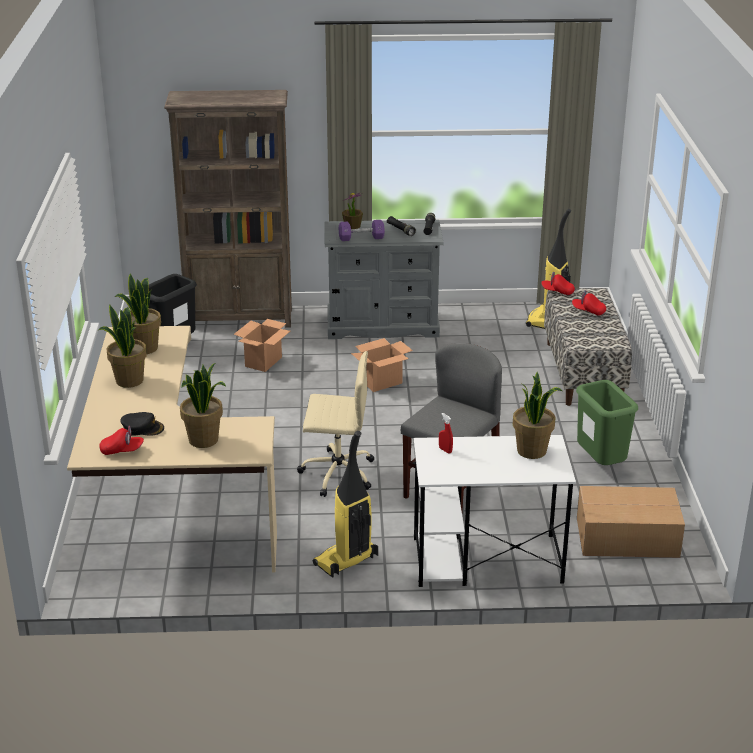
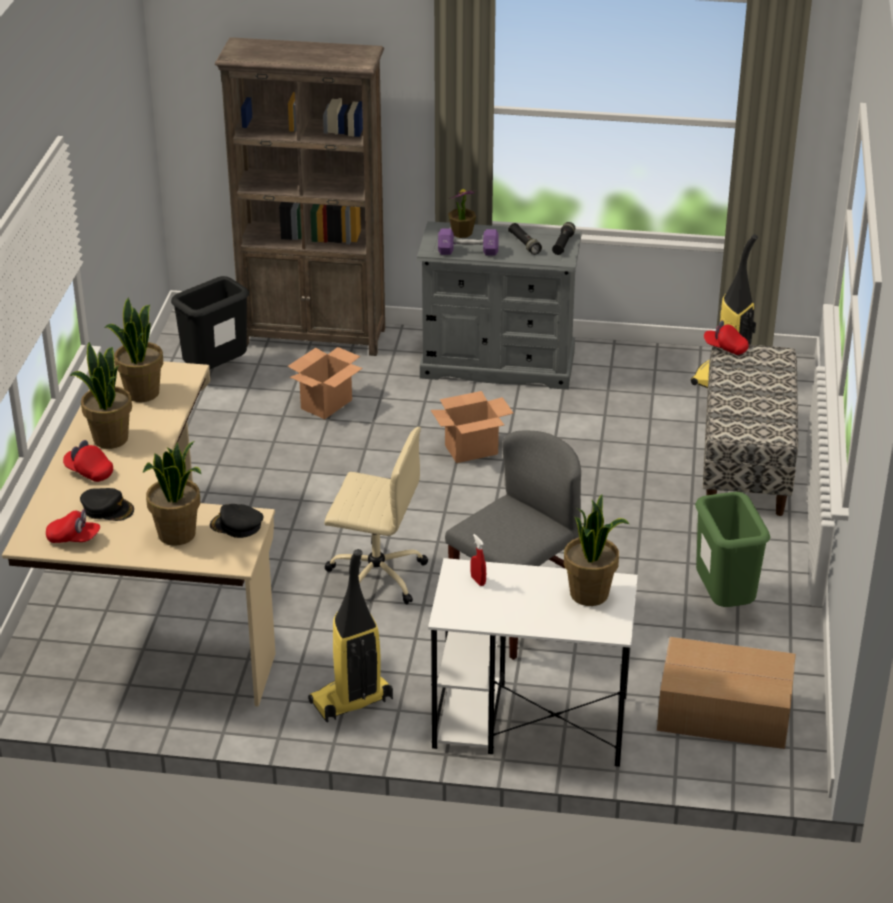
camera: 10 degrees right, 5 degrees up
red cap [572,290,606,315] -> red cap moved to [63,440,113,482]
none -> black cap [210,504,263,538]

